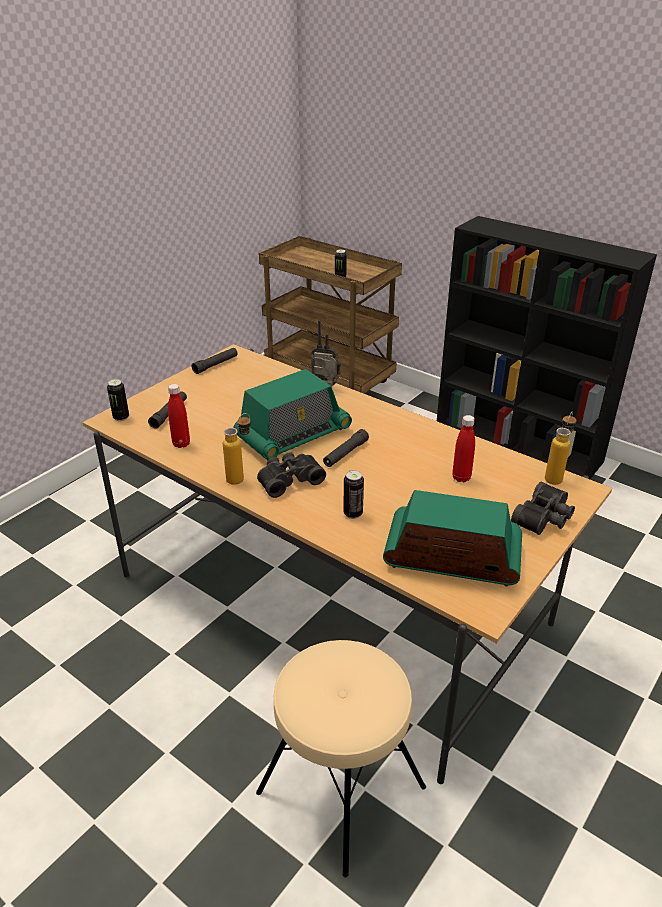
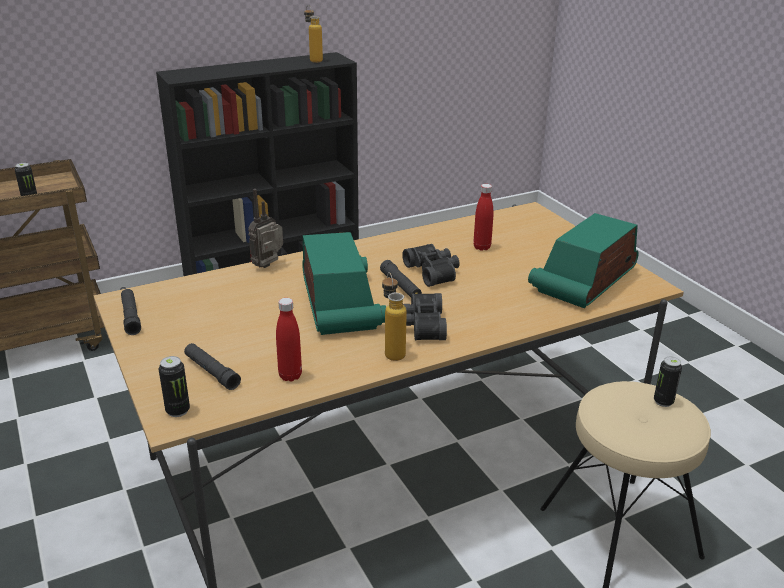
camera: 65 degrees left, 5 degrees down
can [343,470,364,519] -> can moved to [654,356,682,407]
black binoculars [511,482,575,535] -> black binoculars moved to [402,244,460,287]
bottle [545,411,577,485] -> bottle moved to [304,5,323,63]

